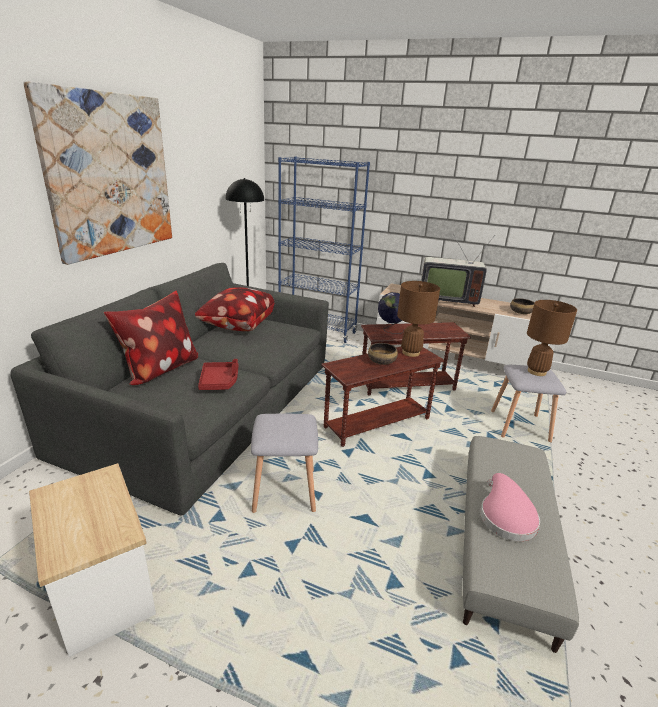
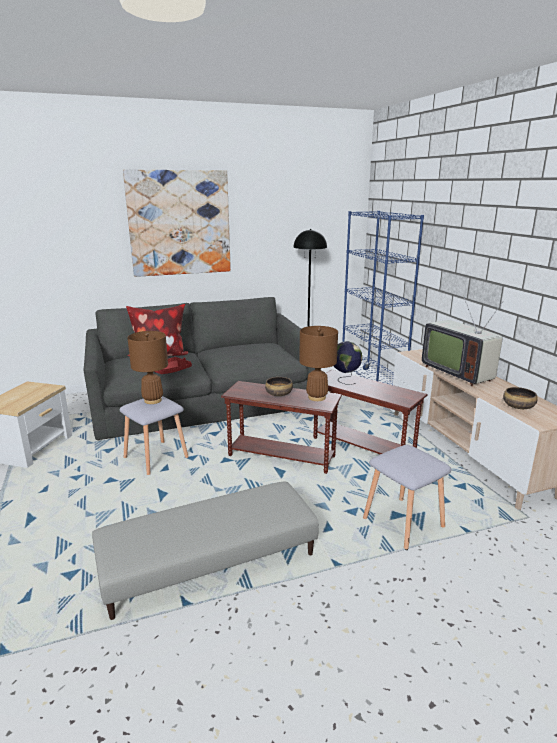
camera: 50 degrees right, 5 degrees down
pillow [195,287,274,331] -> none
pink hat [480,473,540,541] -> none
brown table lamp [527,300,577,376] -> brown table lamp moved to [127,331,168,404]

